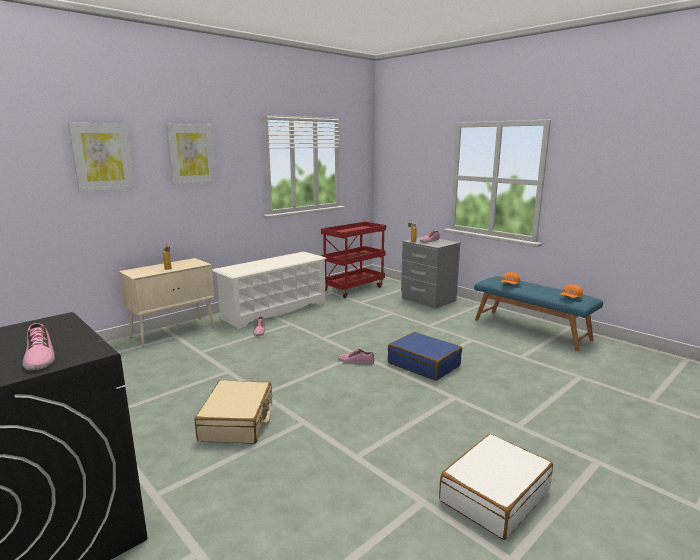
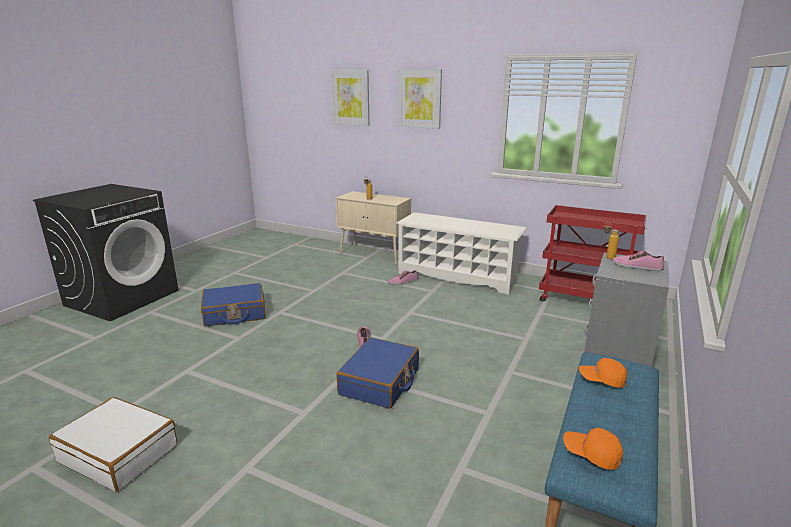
camera: 70 degrees right, 5 degrees up
shoe [23,323,55,370] -> none
beige suitcase [195,380,272,444] -> blue suitcase [201,283,266,326]

